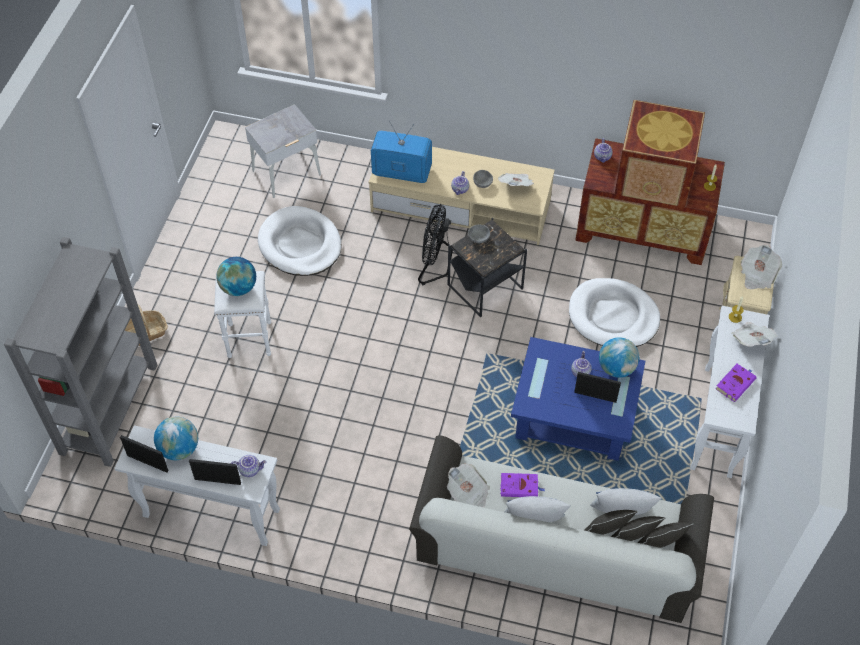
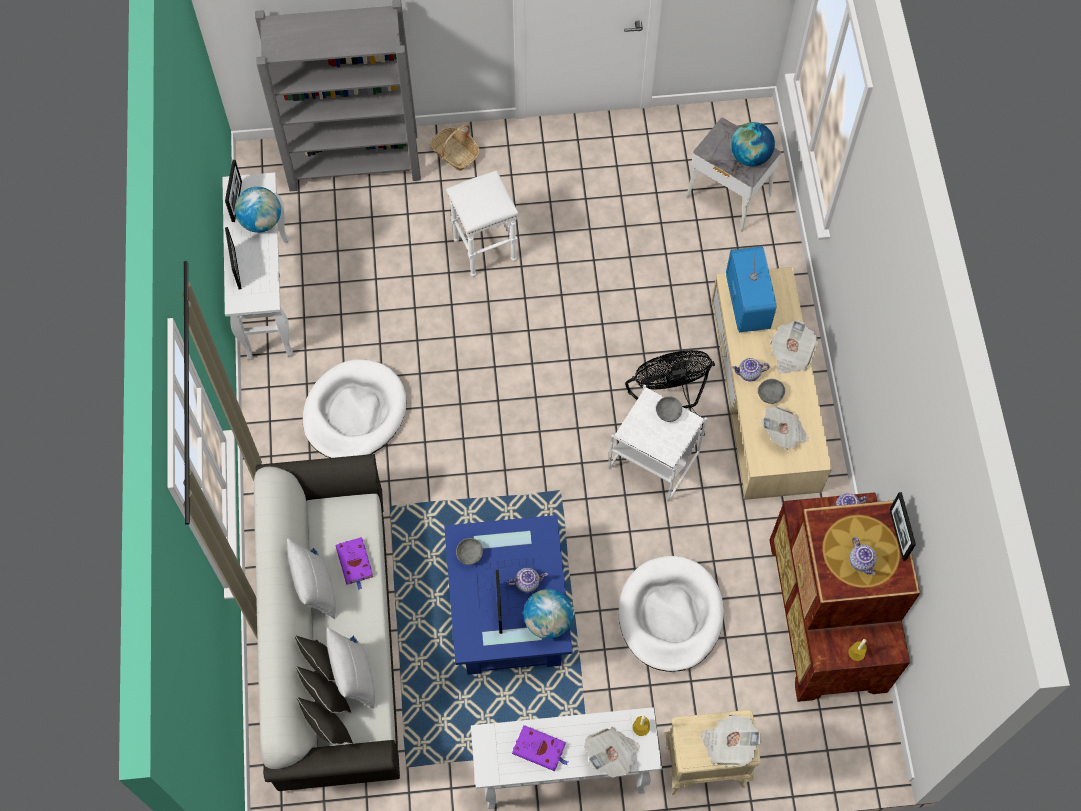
camera: 70 degrees right, 10 degrees up
globe [216,257,256,296] -> globe moved to [731,122,775,166]
teapot [230,455,267,477] -> teapot moved to [849,537,877,575]
white dog bed [258,206,342,276] -> white dog bed moved to [303,359,406,458]
newspaper [447,463,490,508] -> newspaper moved to [771,320,818,374]
black side table [448,218,527,317] -> white side table [608,384,707,502]
none -> grey bowl [456,538,483,565]
none -> picture frame [889,492,916,561]

